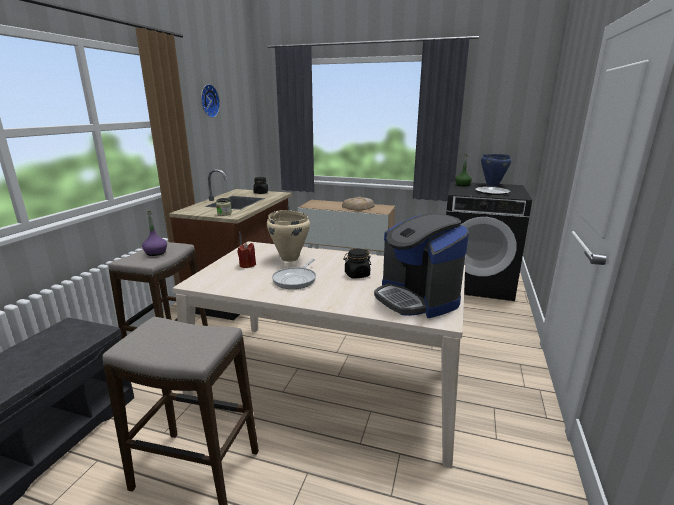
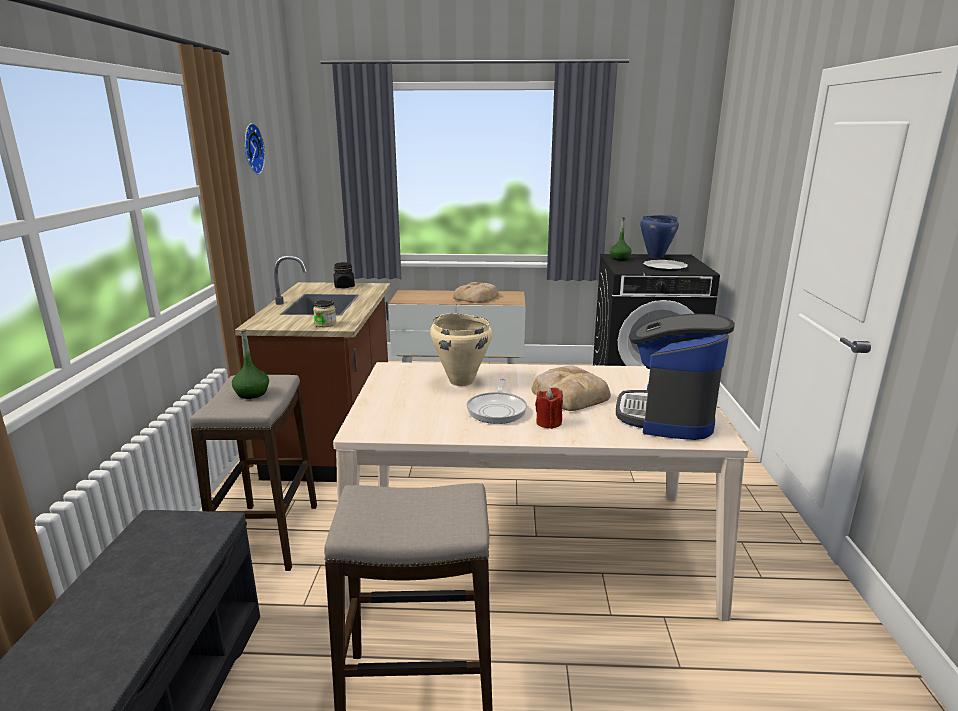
camera: 15 degrees left, 0 degrees up
purple bottle [142,210,167,256] -> green bottle [232,329,269,399]
red candle [238,243,256,268] -> red candle moved to [535,387,563,429]
black jar [343,249,371,279] -> bread [532,366,611,411]
coffee machine [374,214,469,318] -> coffee machine turned 60 degrees clockwise [616,314,735,440]

